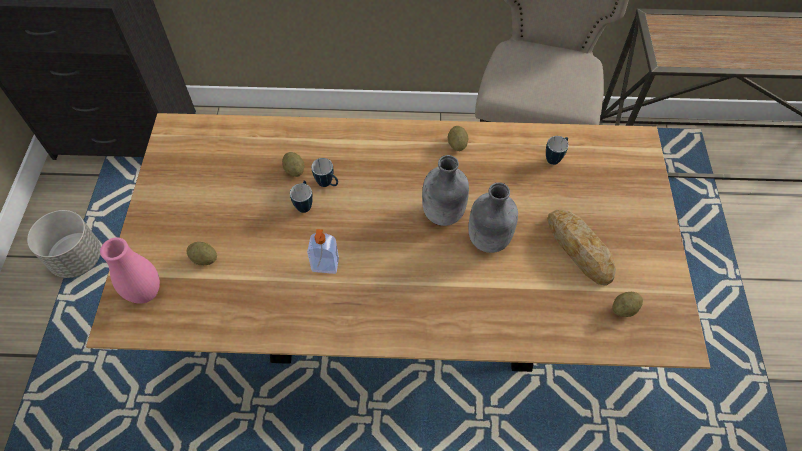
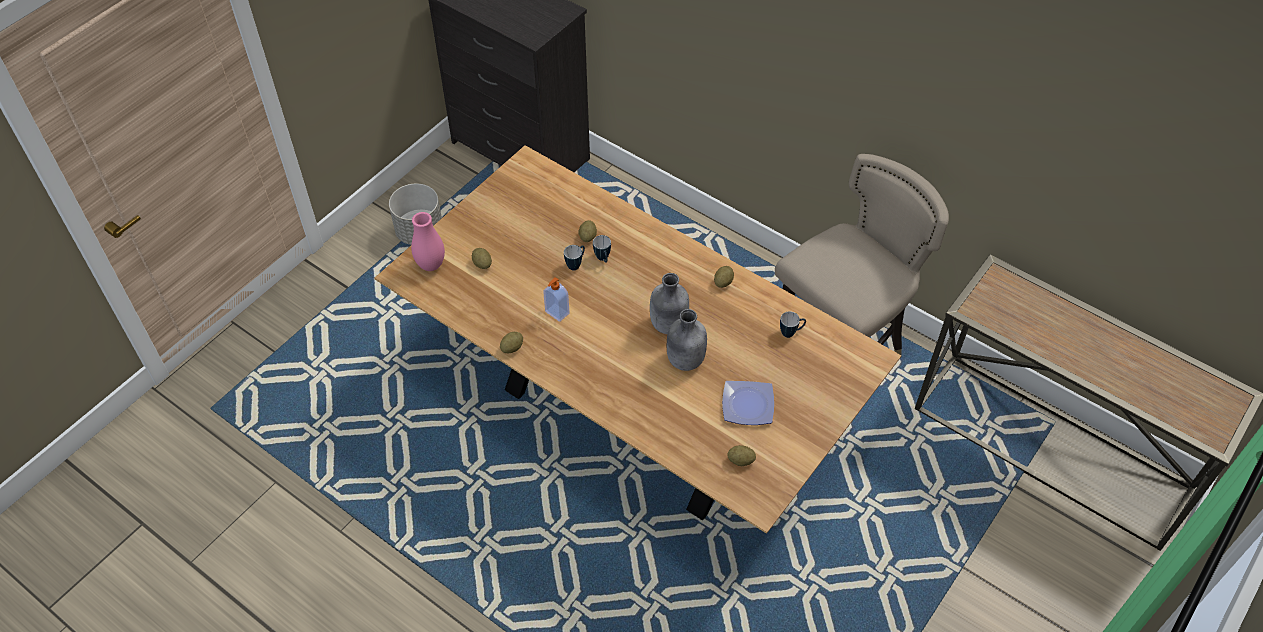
camera: 35 degrees right, 5 degrees down
bread [547,210,616,286] -> plate [722,381,774,425]
none -> potato [500,332,523,354]

